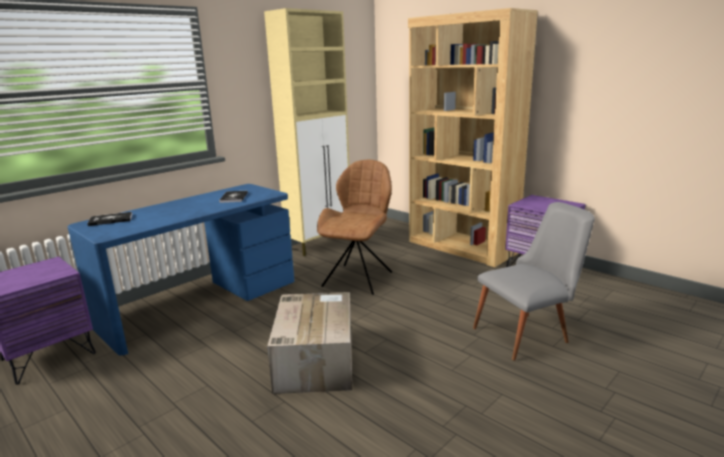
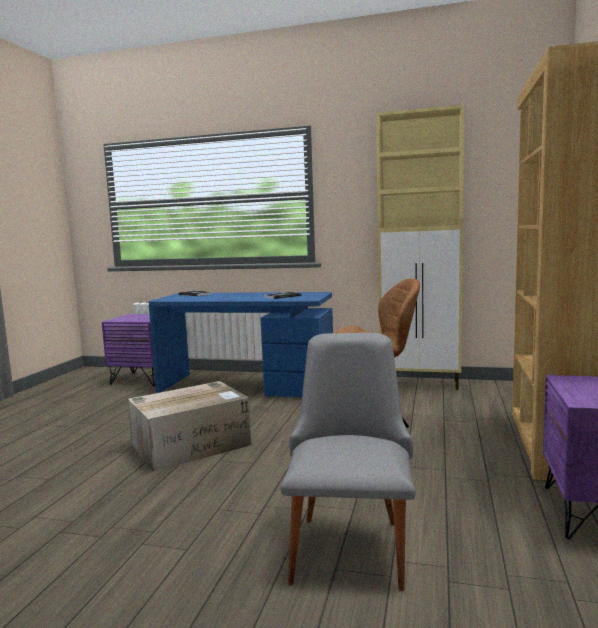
camera: 60 degrees right, 10 degrees down
grey chair [473,202,595,361] -> grey chair turned 120 degrees counterclockwise [281,333,416,591]

